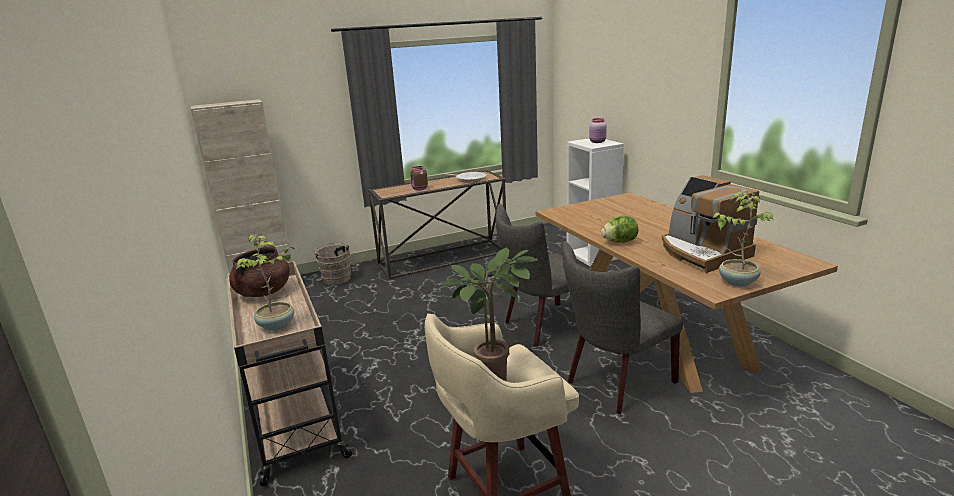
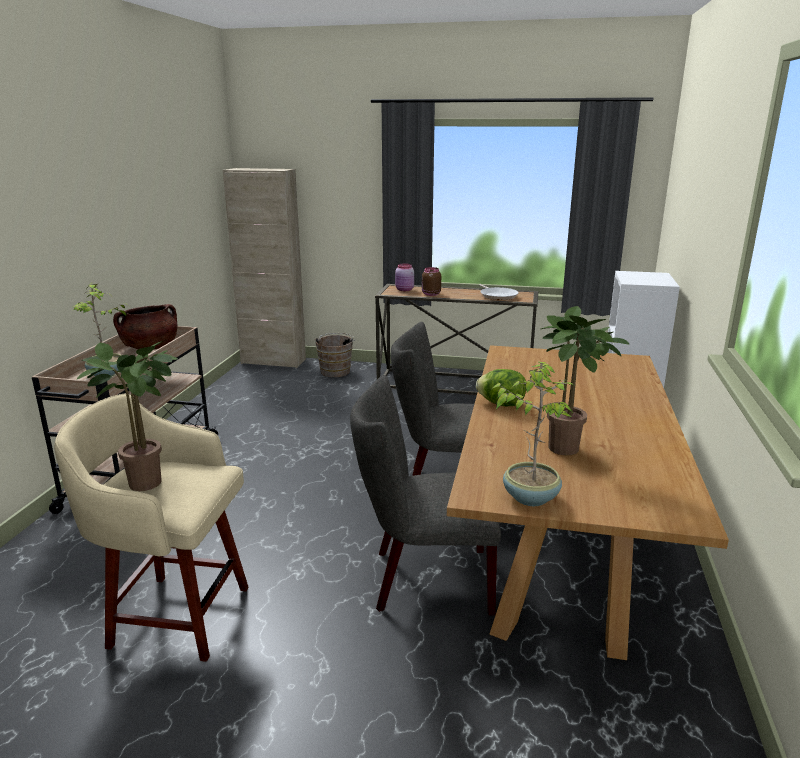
camera: 35 degrees right, 0 degrees up
pink jar [589,118,607,143] -> pink jar moved to [395,264,414,291]
coffee machine [662,175,759,273] -> potted plant [541,306,629,455]

